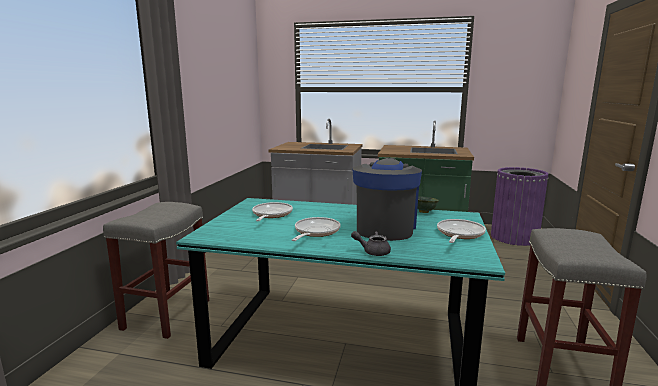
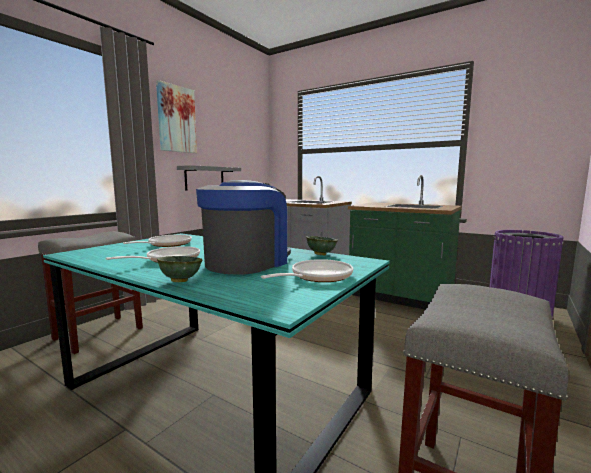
camera: 20 degrees right, 5 degrees down
grey teapot [351,231,391,256] -> green bowl [157,256,202,282]
none -> picture [156,80,197,153]
none -> grey shelf [177,165,241,190]

